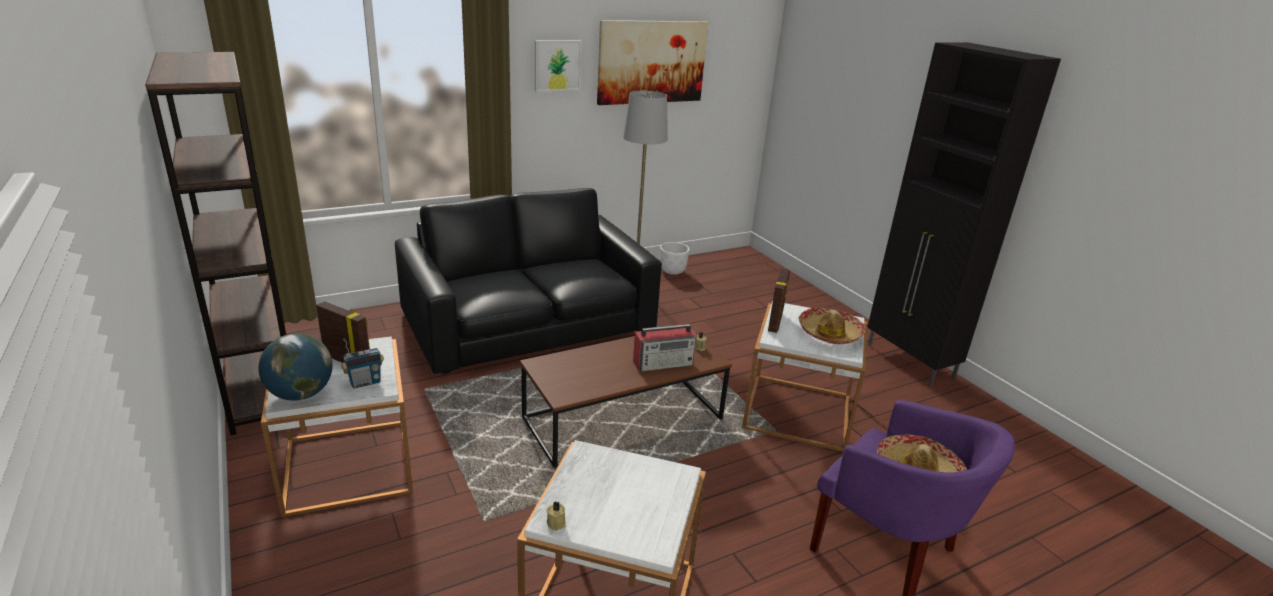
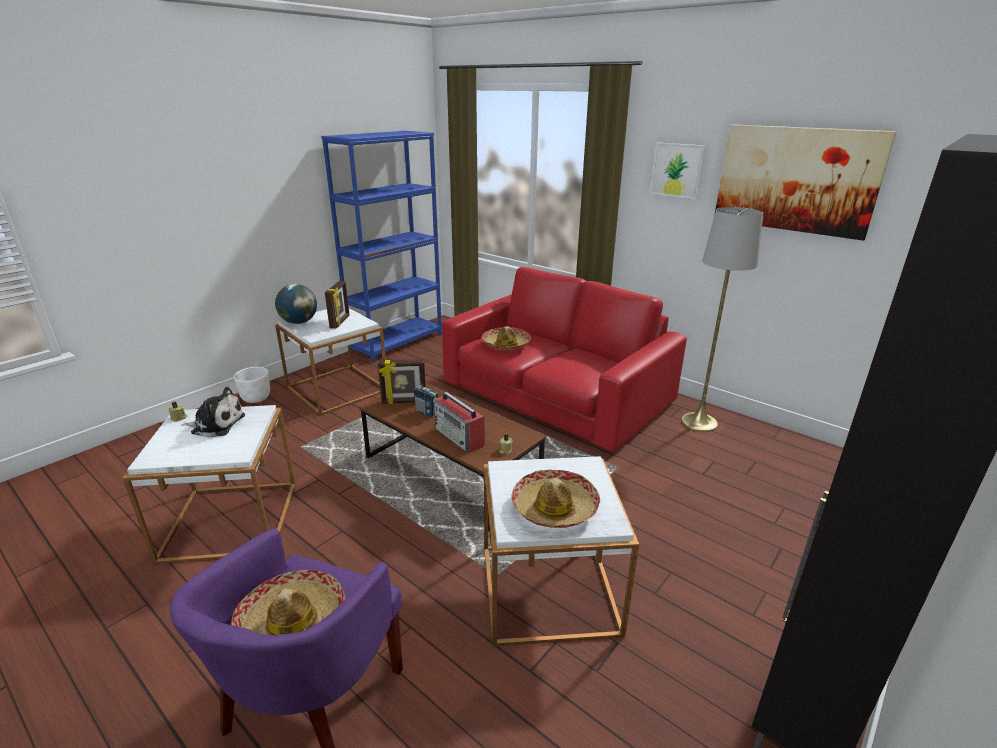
camera: 70 degrees right, 0 degrees up
brown bookcase [145,52,286,435] -> blue bookcase [321,131,442,363]
radio [341,338,384,389] -> radio moved to [413,373,438,417]
black sofa [395,188,662,374] -> red sofa [442,267,687,452]
white planter [660,242,690,275] -> white planter moved to [234,367,270,403]
picture frame [768,268,790,333] -> picture frame moved to [378,359,426,404]
none -> plush toy [181,387,245,438]
none -> hat [481,326,531,350]

